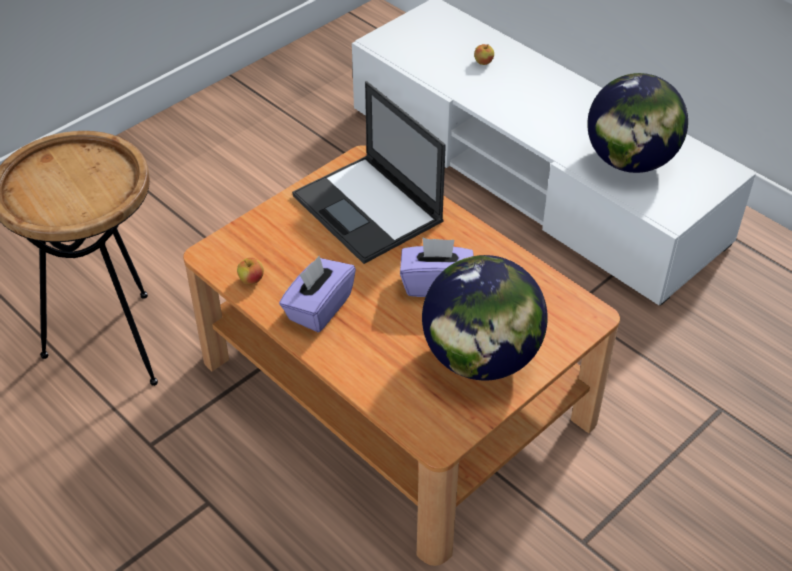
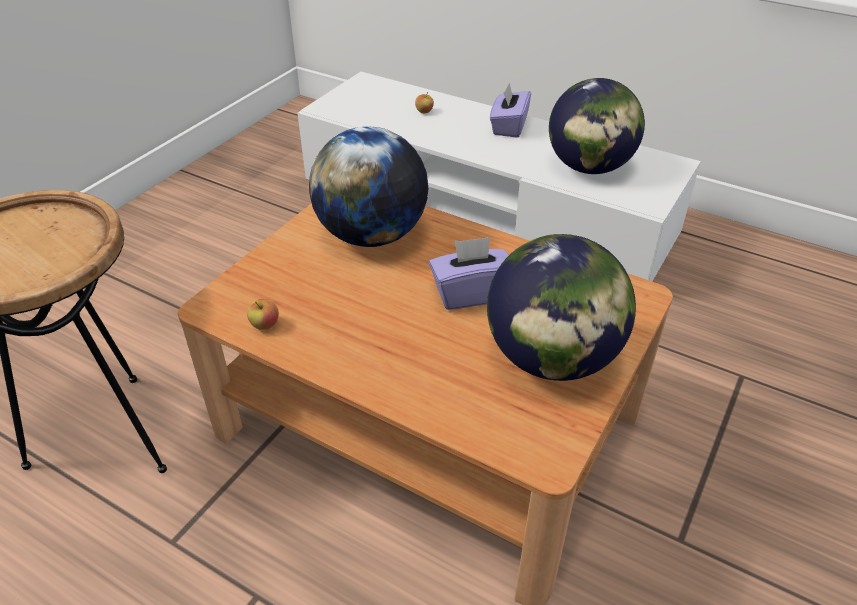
camera: 15 degrees left, 5 degrees down
purple tissue box [279,256,356,332] -> purple tissue box moved to [490,83,531,138]
laptop [292,81,446,264] -> globe [309,127,428,247]

